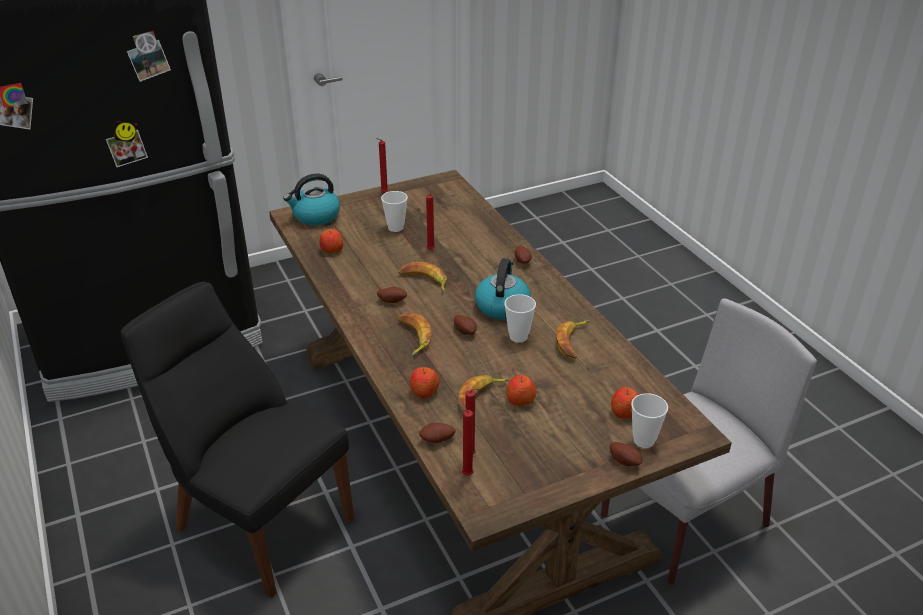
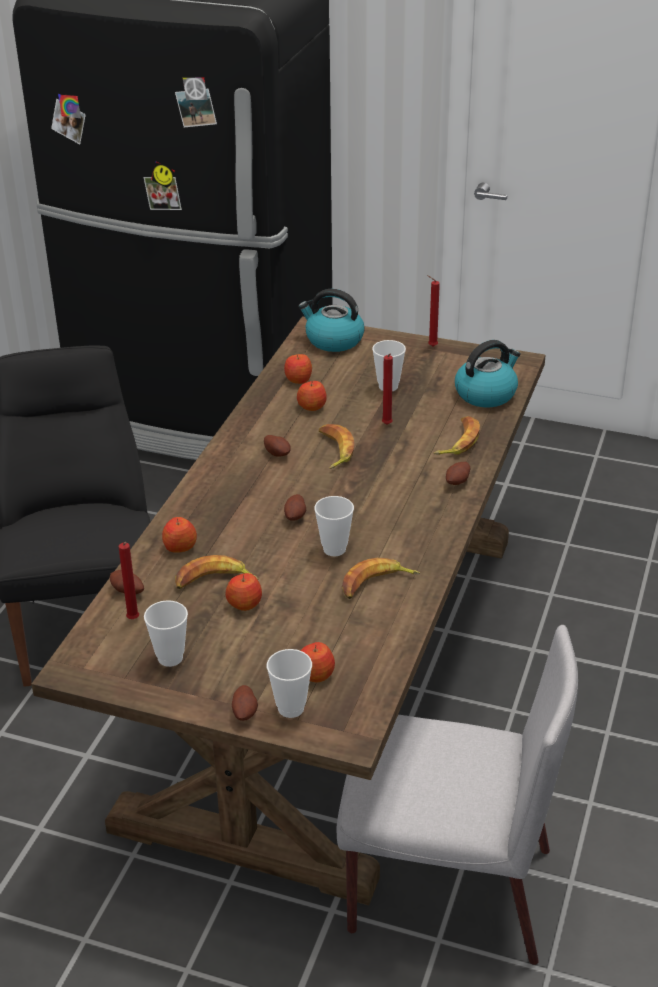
camera: 45 degrees right, 0 degrees up
banana [398,313,432,355] -> banana moved to [434,416,480,455]
red candle [459,403,474,476] -> none
kettle [475,258,531,320] -> kettle moved to [455,340,521,407]
none -> cup [144,600,188,667]
none -> apple [297,381,327,411]

